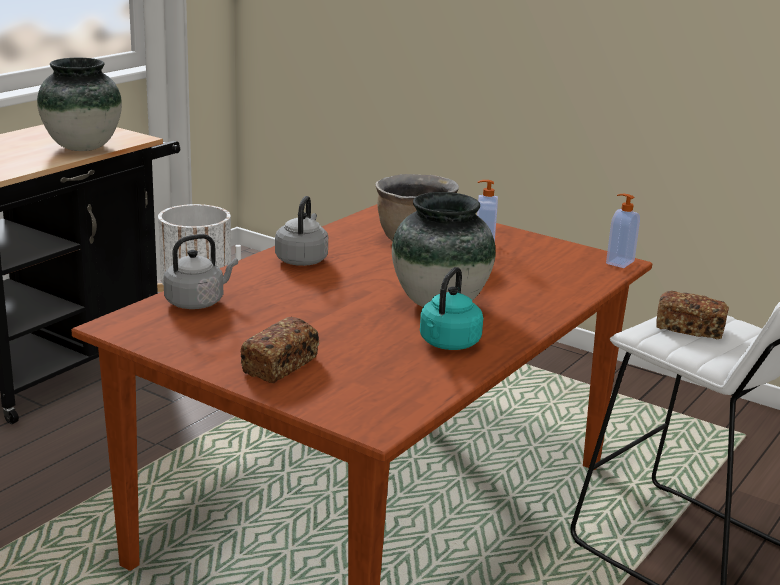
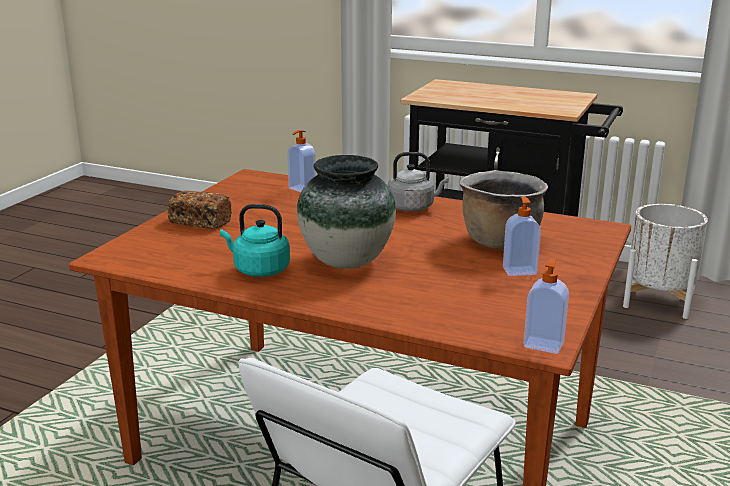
camera: 80 degrees right, 0 degrees up
vase [37,58,122,151] -> none
grey kettle [163,234,238,309] -> soap dispenser [287,130,316,192]
bread [656,291,729,339] -> none

